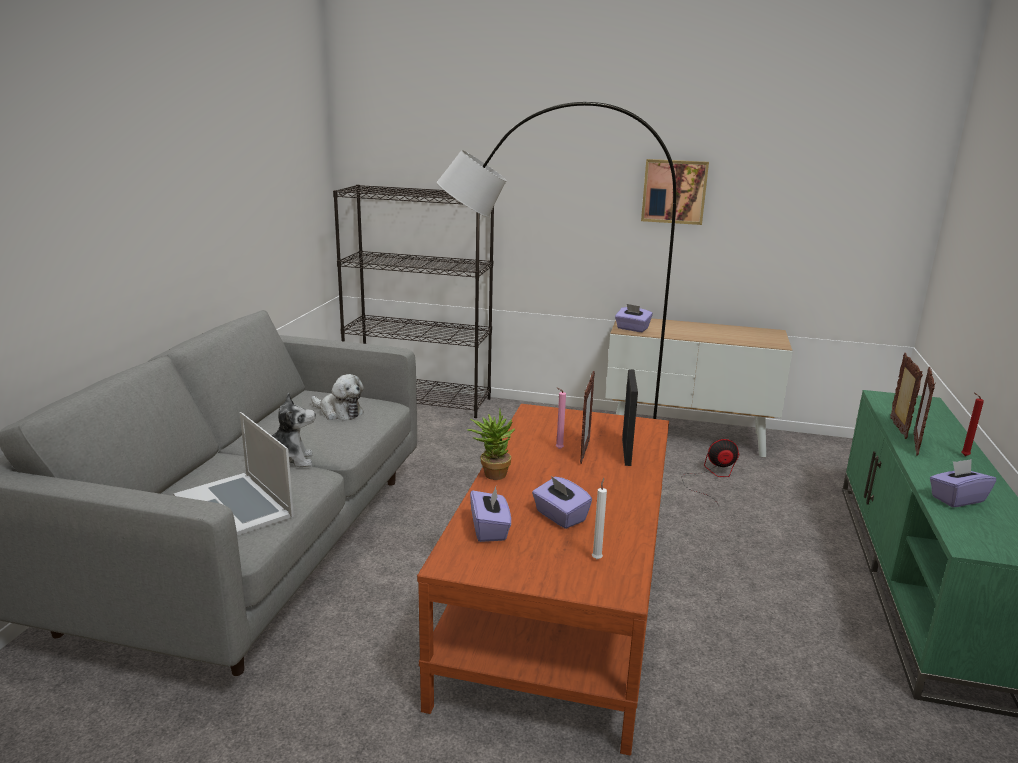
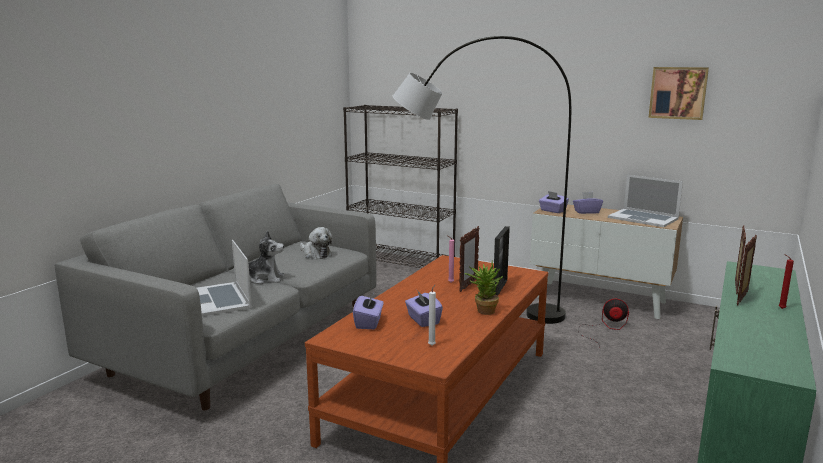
camera: 15 degrees right, 5 degrees down
potted plant [467,408,515,480] -> potted plant moved to [464,261,503,315]
picture [641,159,709,225] -> picture moved to [649,67,709,120]
purple tissue box [930,459,996,507] -> purple tissue box moved to [573,192,603,214]
none -> laptop [608,174,683,227]

